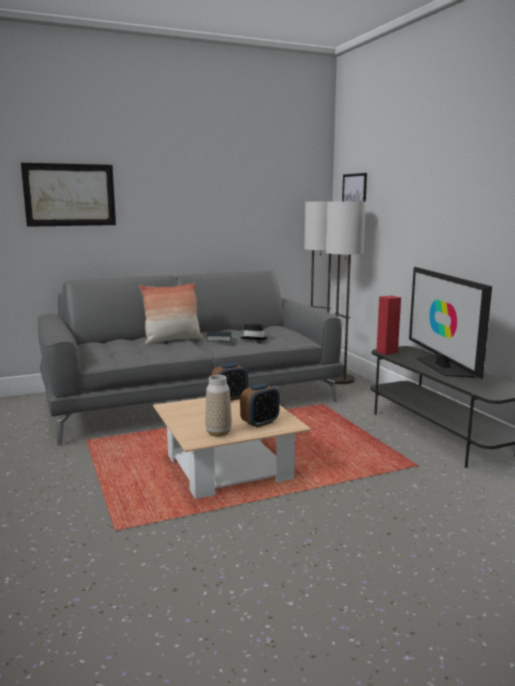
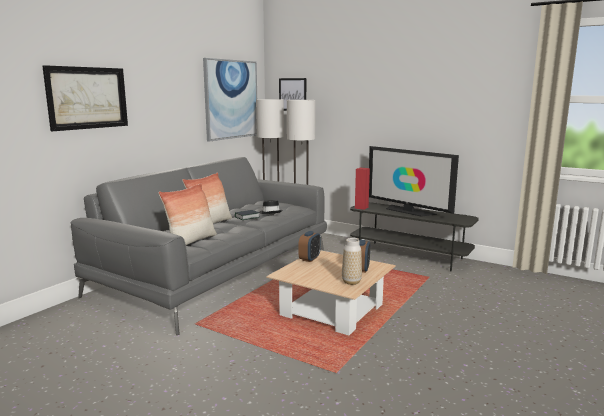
camera: 35 degrees left, 0 degrees up
none -> pillow [158,183,217,245]
none -> picture [203,58,257,142]

